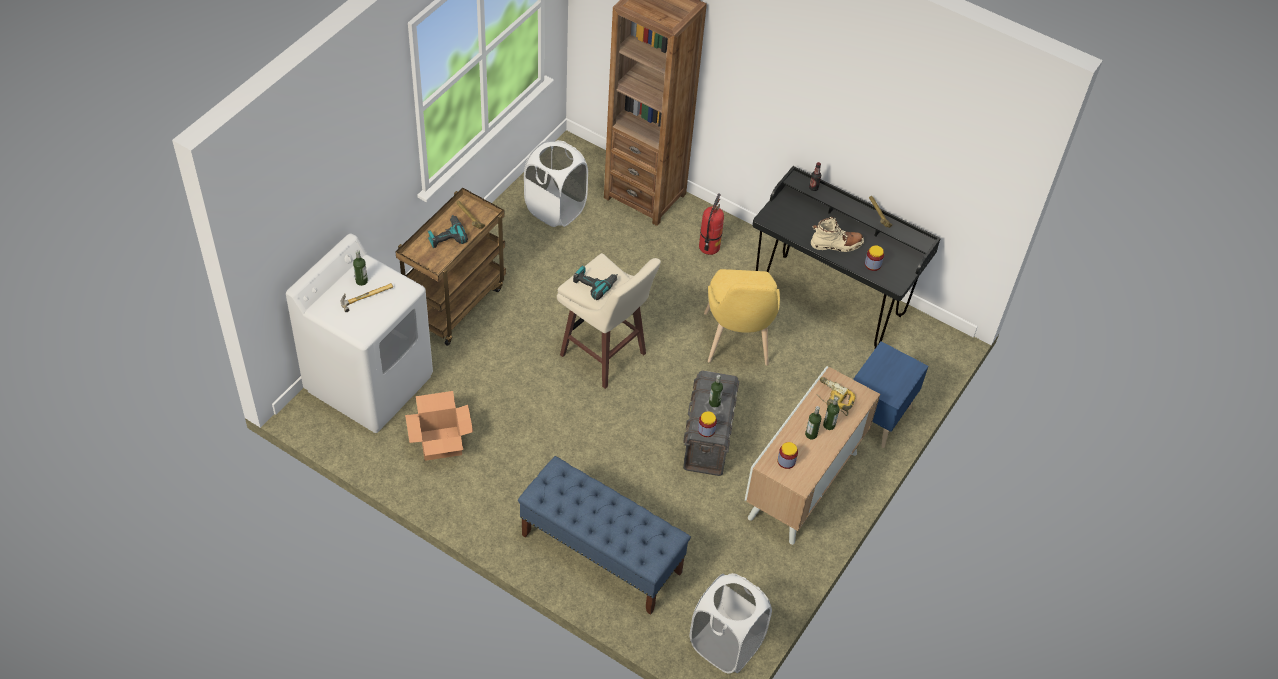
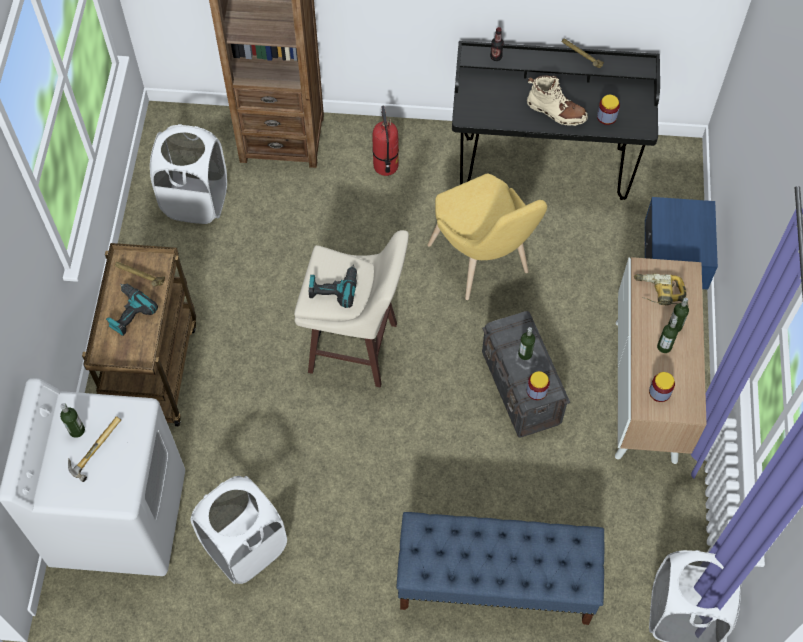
camera: 25 degrees left, 10 degrees up
cardboard box [405,391,473,461] -> white laundry basket [190,476,287,584]
beige boot [811,217,864,252] -> beige boot turned 60 degrees clockwise [527,75,588,126]

